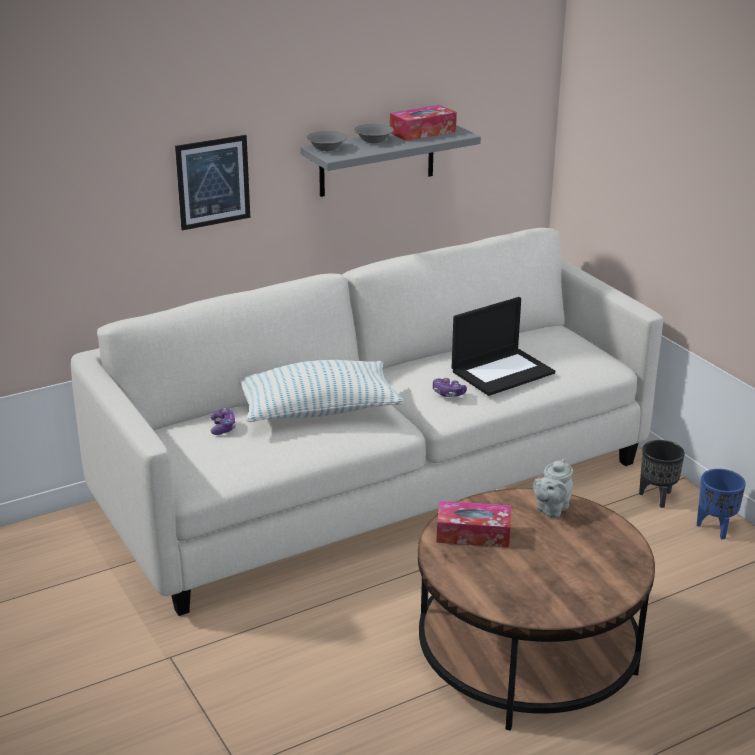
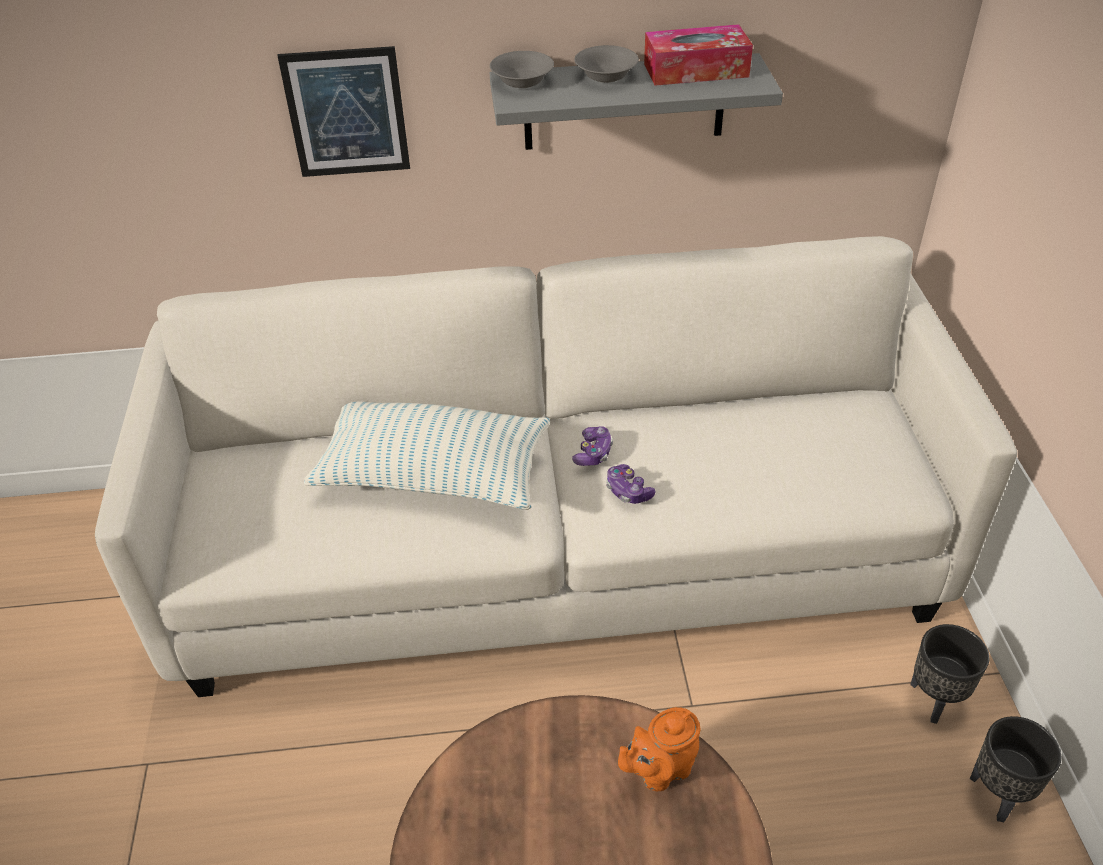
camera: 25 degrees right, 15 degrees up
game controller [210,408,235,435] -> game controller moved to [572,426,613,466]
tissue box [437,501,511,548] -> none
laptop [452,297,555,396] -> none
grey teapot [533,459,573,518] -> orange teapot [618,707,701,791]
blue planter [697,469,746,539] -> black planter [970,716,1061,822]

